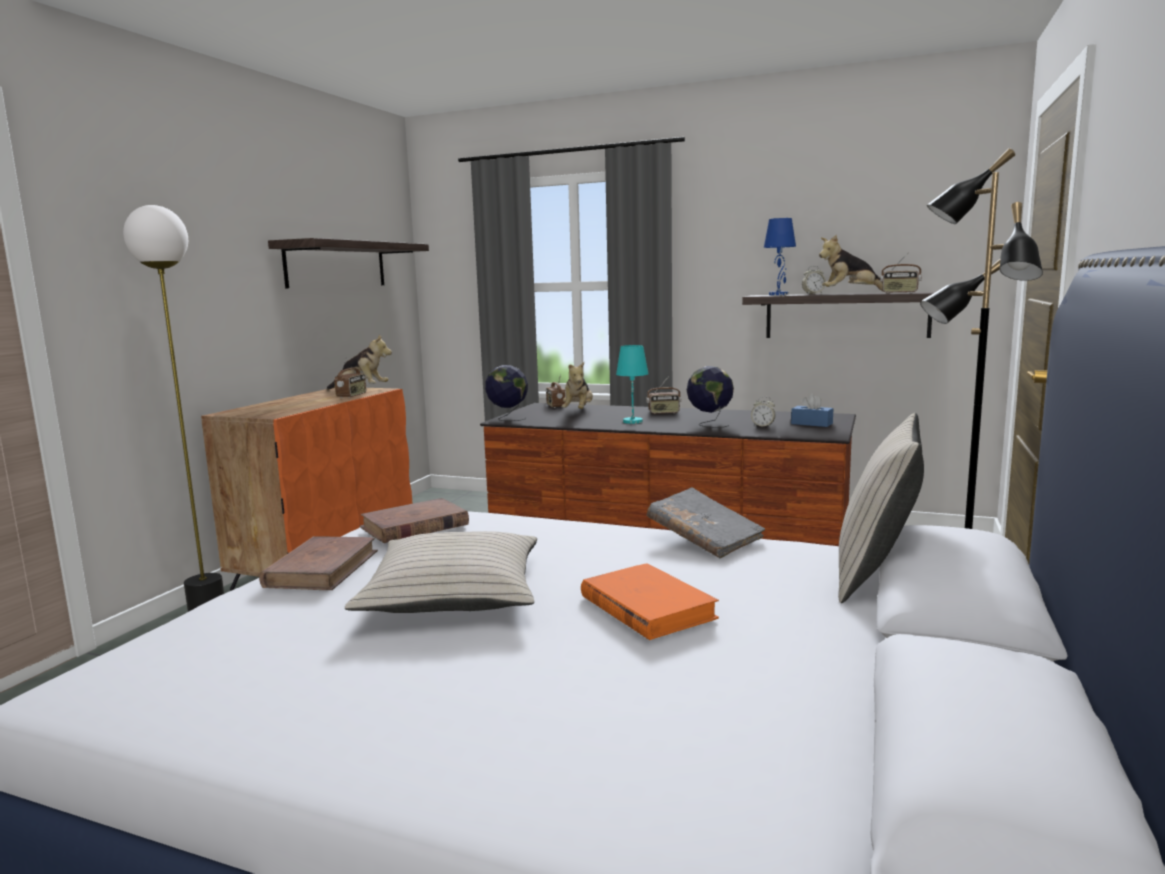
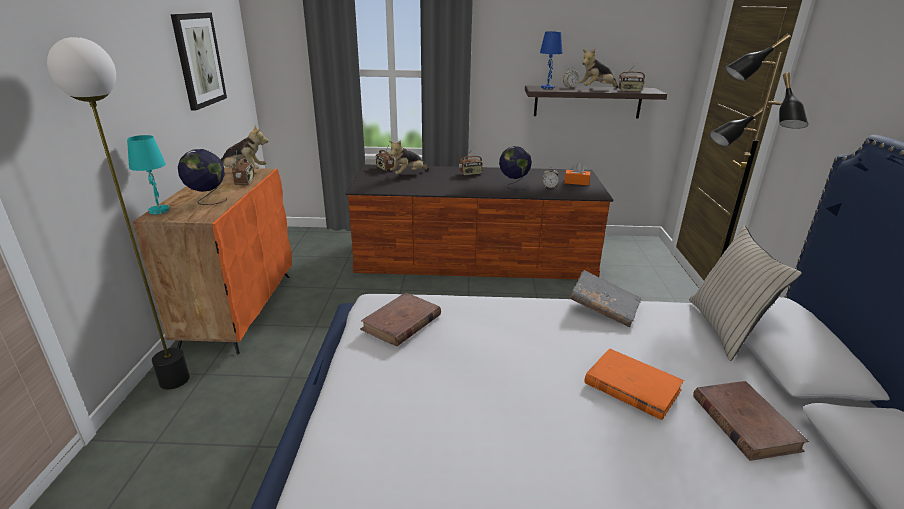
camera: 20 degrees left, 15 degrees up
brown book [259,536,378,590] -> brown book moved to [693,381,809,461]
shelf [268,238,429,288] -> picture [171,13,227,111]
beige pillow [345,531,537,613] -> none
globe [485,365,528,421] -> globe moved to [178,149,227,205]
plush toy [562,362,593,409] -> plush toy turned 60 degrees clockwise [389,140,429,174]
turquoise table lamp [616,345,649,424] -> turquoise table lamp moved to [127,135,170,214]
blue tissue box [791,393,833,427] -> orange tissue box [564,163,590,186]

